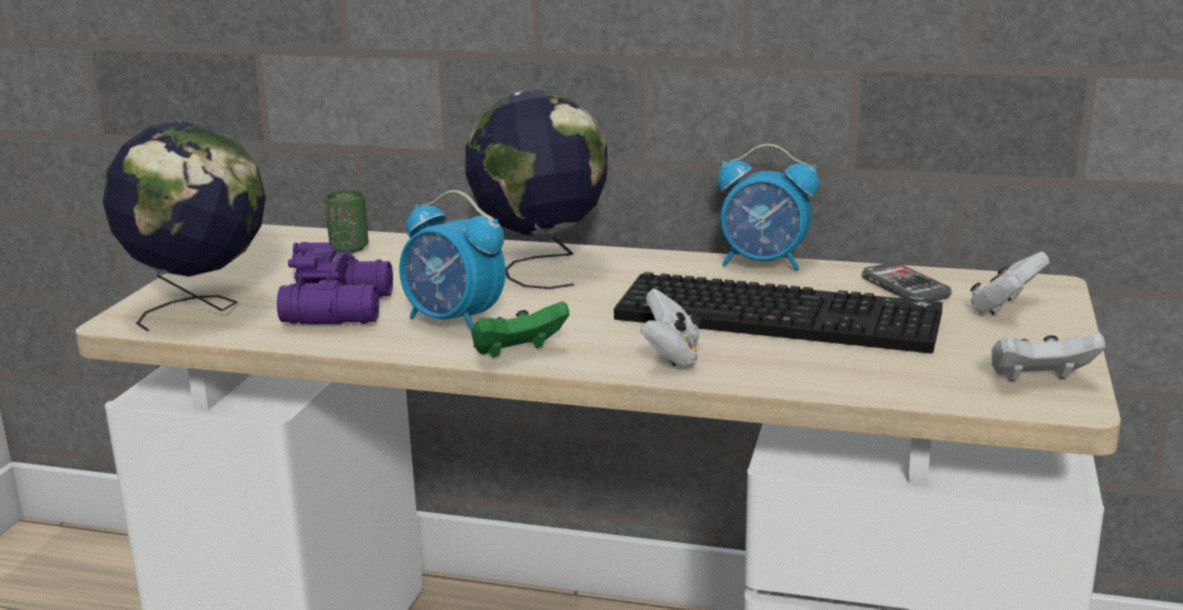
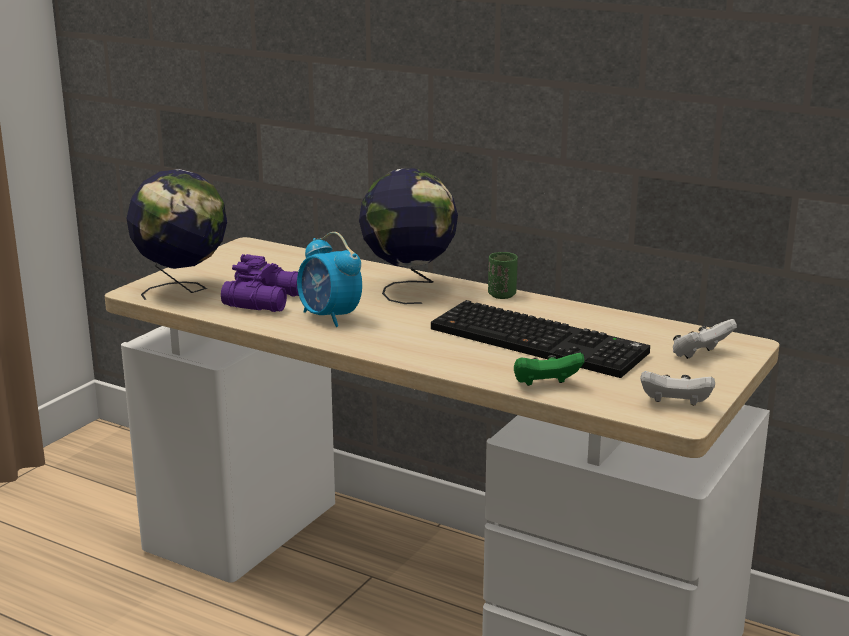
camera: 15 degrees right, 0 degrees up
green cup [325,189,368,253] -> green cup moved to [488,252,518,299]
green game controller [471,301,569,358] -> green game controller moved to [514,353,584,386]
white game controller [640,289,701,368] -> none
alarm clock [717,144,819,271] -> none
phone [862,263,952,301] -> none

